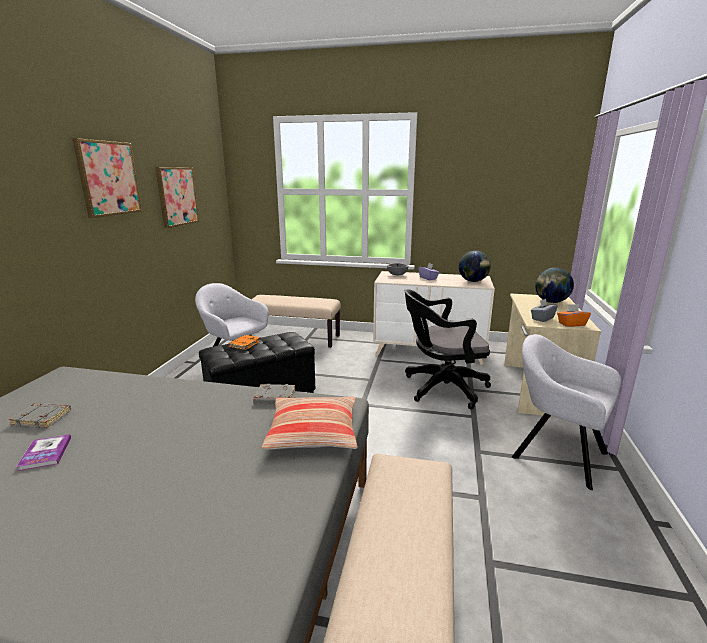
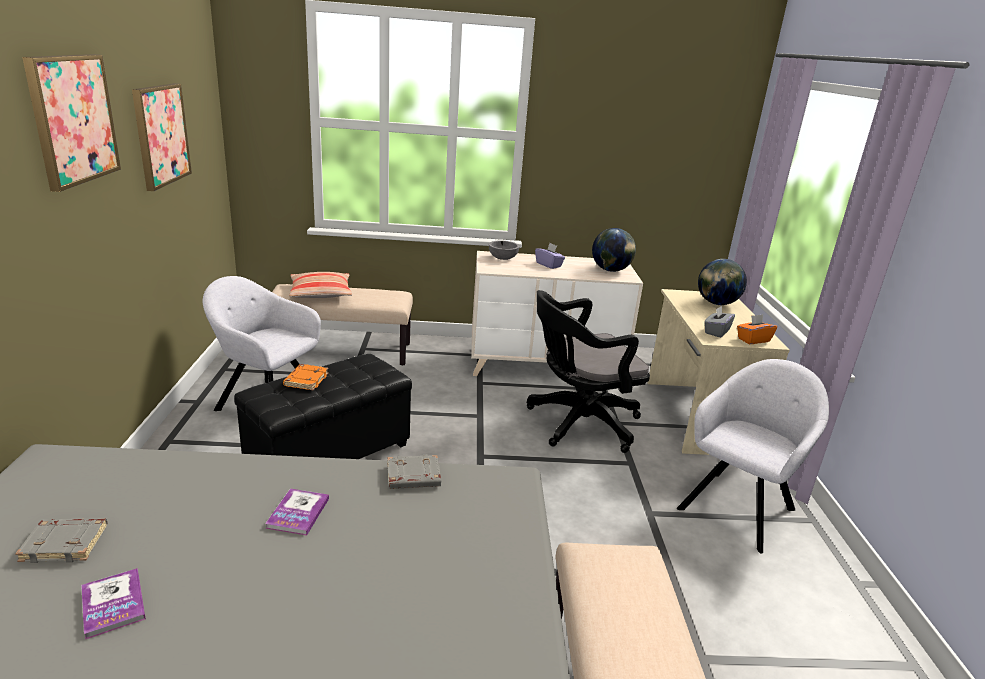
camera: 15 degrees left, 5 degrees up
pillow [261,397,357,450] -> pillow moved to [289,272,352,298]
grey armchair [512,334,622,490] -> grey armchair turned 105 degrees clockwise [677,359,829,554]
none -> book [265,488,329,536]

